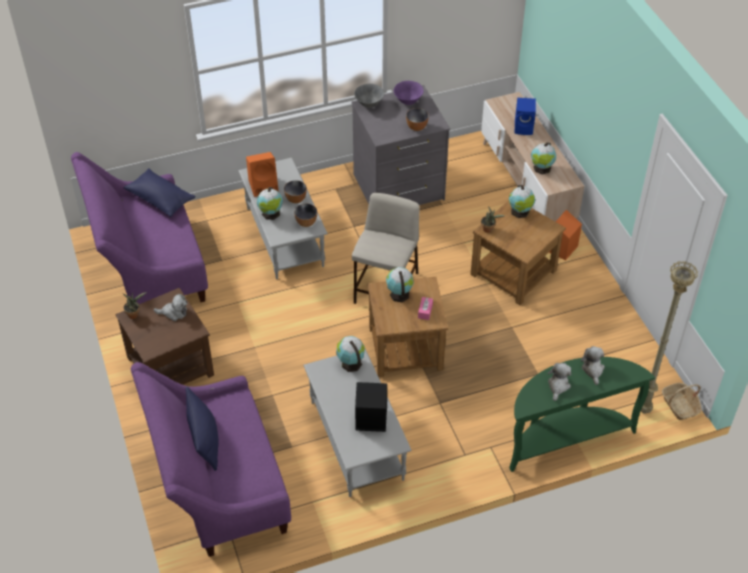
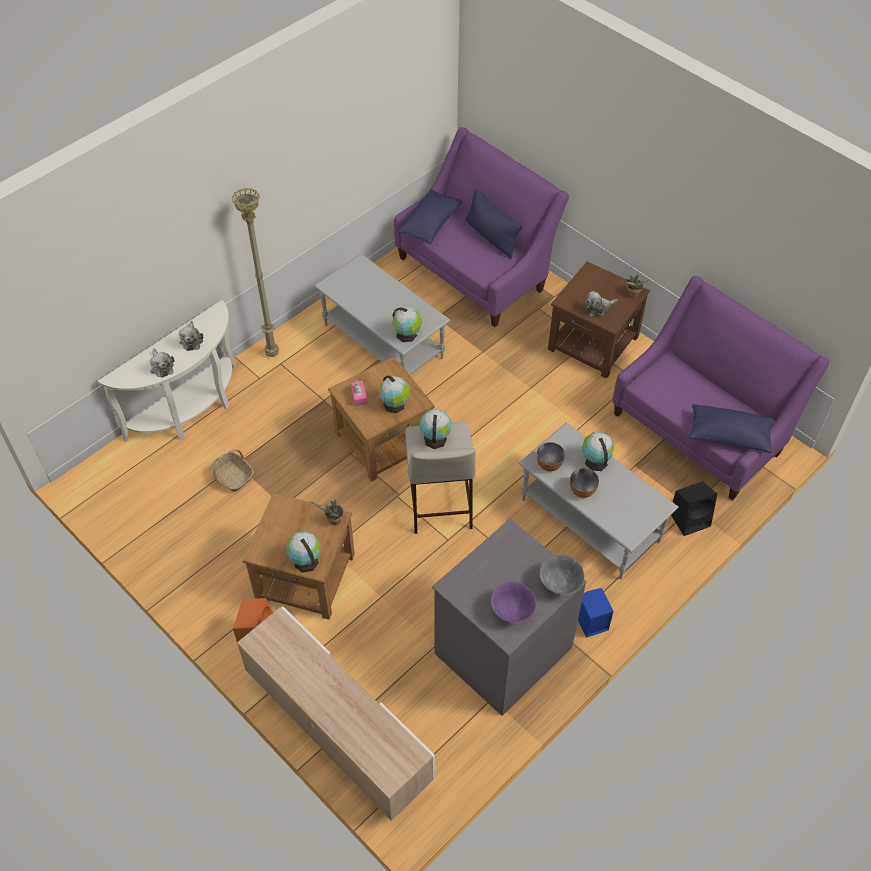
camera: 155 degrees right, 5 degrees up
orange speaker [246,152,279,197] -> none
black speaker [355,382,387,432] -> black speaker moved to [671,481,717,536]
bowl [406,108,429,131] -> none
green console table [509,357,655,472] -> white console table [98,300,236,442]
blue speaker [514,98,536,135] -> blue speaker moved to [578,588,614,638]
globe [531,142,556,175] -> globe moved to [419,409,452,449]
beige floor lamp [641,261,698,414] -> beige floor lamp moved to [232,188,279,357]
basket [662,383,702,420] -> basket moved to [209,449,254,492]
none -> blue pillow [397,189,463,244]

